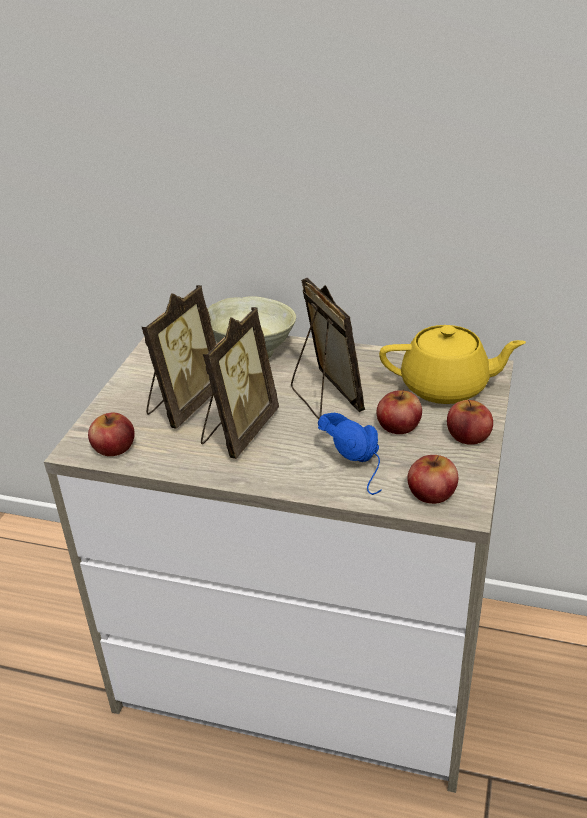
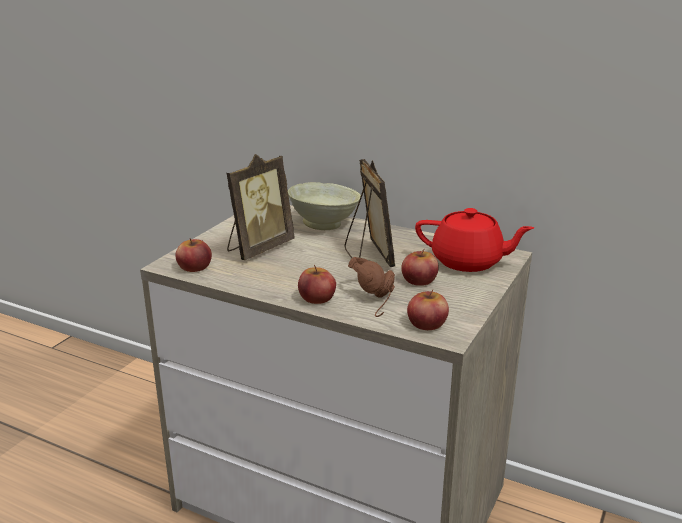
camera: 10 degrees right, 10 degrees down
picture frame [201,307,279,459] -> none
blue headphones [318,413,382,495] -> brown headphones [348,257,395,317]
yellow teapot [379,325,526,404] -> red teapot [415,208,534,272]
apple [447,399,493,445] -> apple moved to [298,265,336,304]

